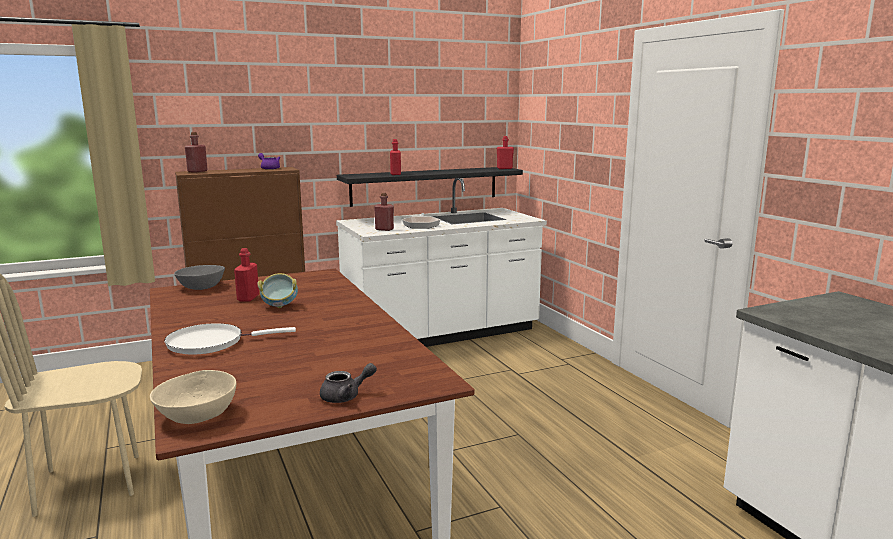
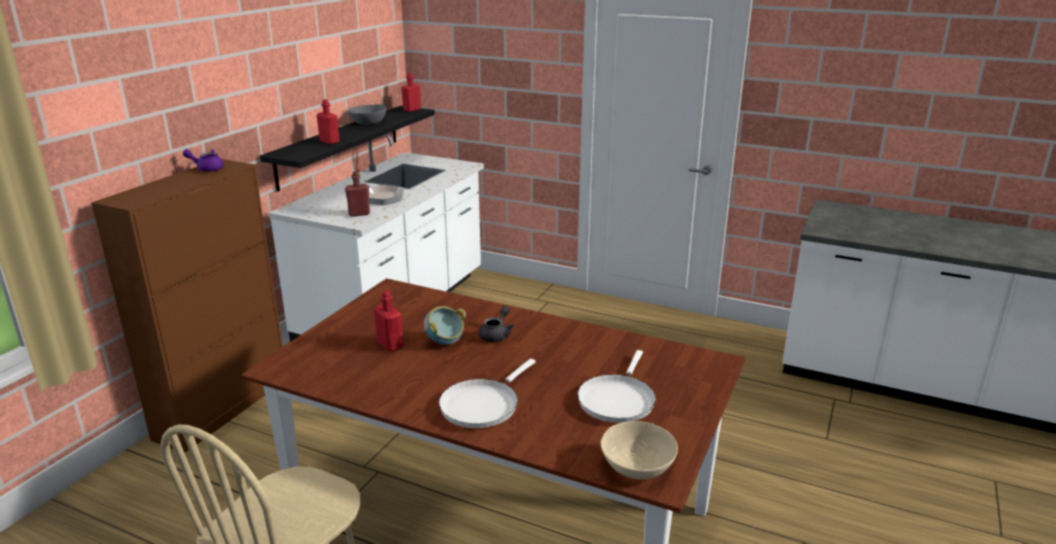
camera: 40 degrees left, 10 degrees up
grey bowl [174,265,225,290] -> grey bowl moved to [348,104,386,125]
red bottle [185,132,208,173] -> none
grey teapot [320,363,377,403] -> grey teapot moved to [479,306,514,342]
none -> white frying pan [577,350,656,423]

